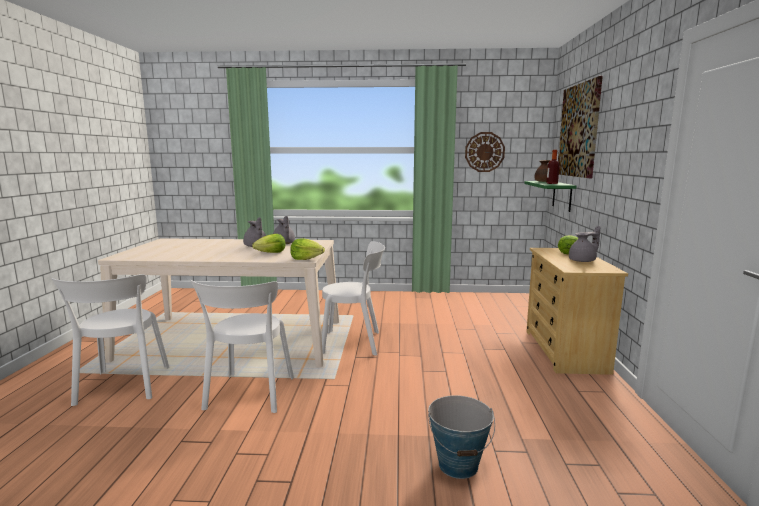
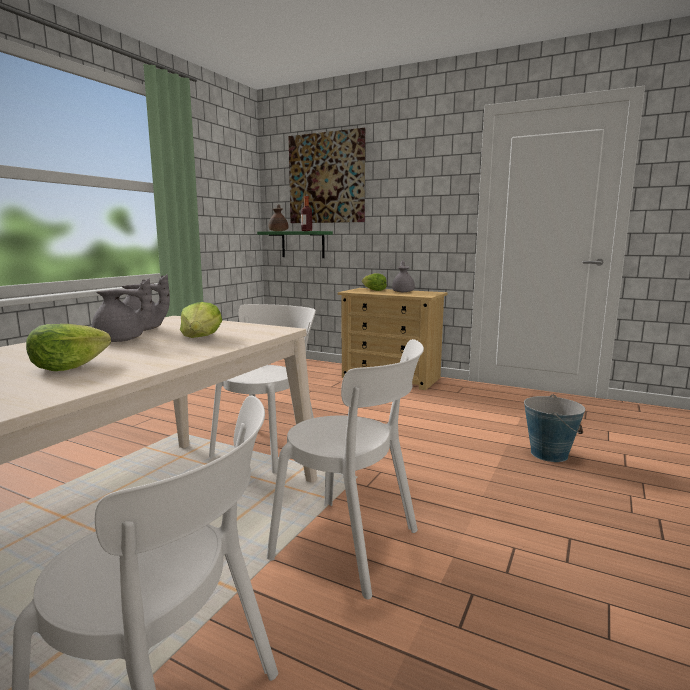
camera: 65 degrees left, 0 degrees up
lettuce [290,238,325,260] -> lettuce moved to [26,324,111,371]
wall clock [465,132,505,172] -> none

